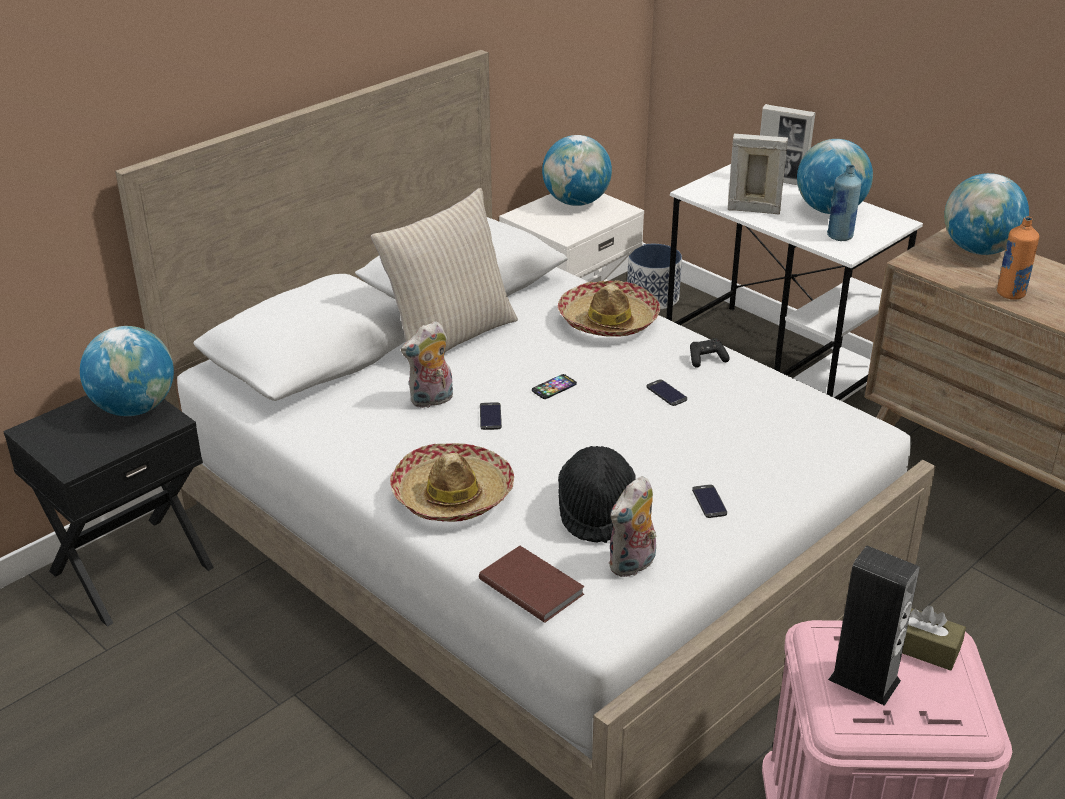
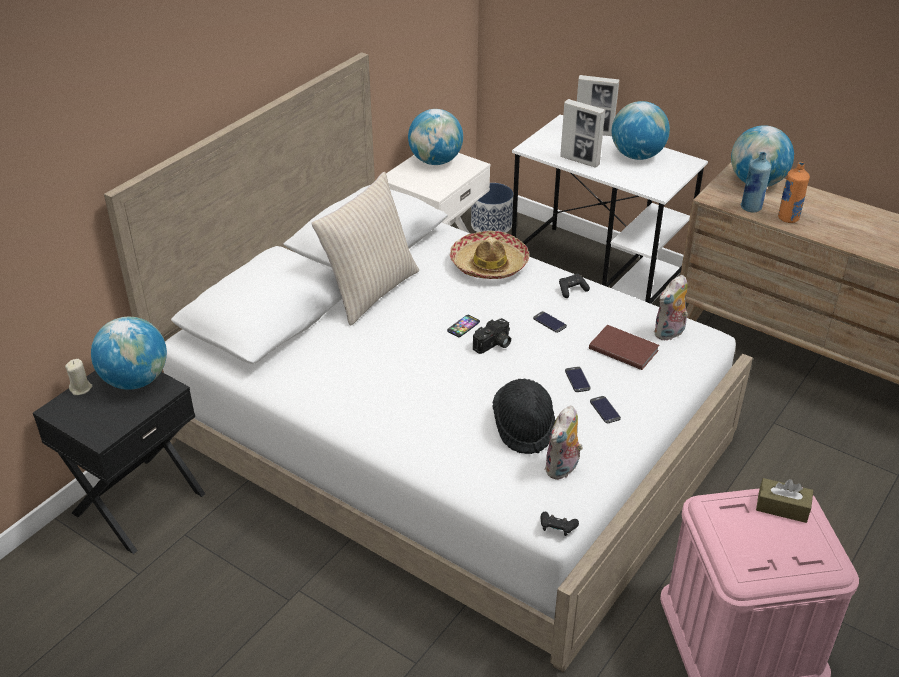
camera: 10 degrees left, 5 degrees up
hat [390,443,514,522] -> none
plush toy [401,321,453,409] -> plush toy moved to [654,275,688,341]
brown book [479,546,585,623] -> brown book moved to [589,325,660,370]
phone [480,402,502,430] -> phone moved to [565,366,591,392]
picture frame [728,134,788,214] -> picture frame turned 150 degrees counterclockwise [560,99,606,168]
blue bottle [827,165,862,241] -> blue bottle moved to [740,152,771,213]
speaker [828,546,920,706] -> none
none -> beige candle [65,359,92,395]
none -> camera [473,318,511,354]
none -> black game controller [541,512,579,536]

